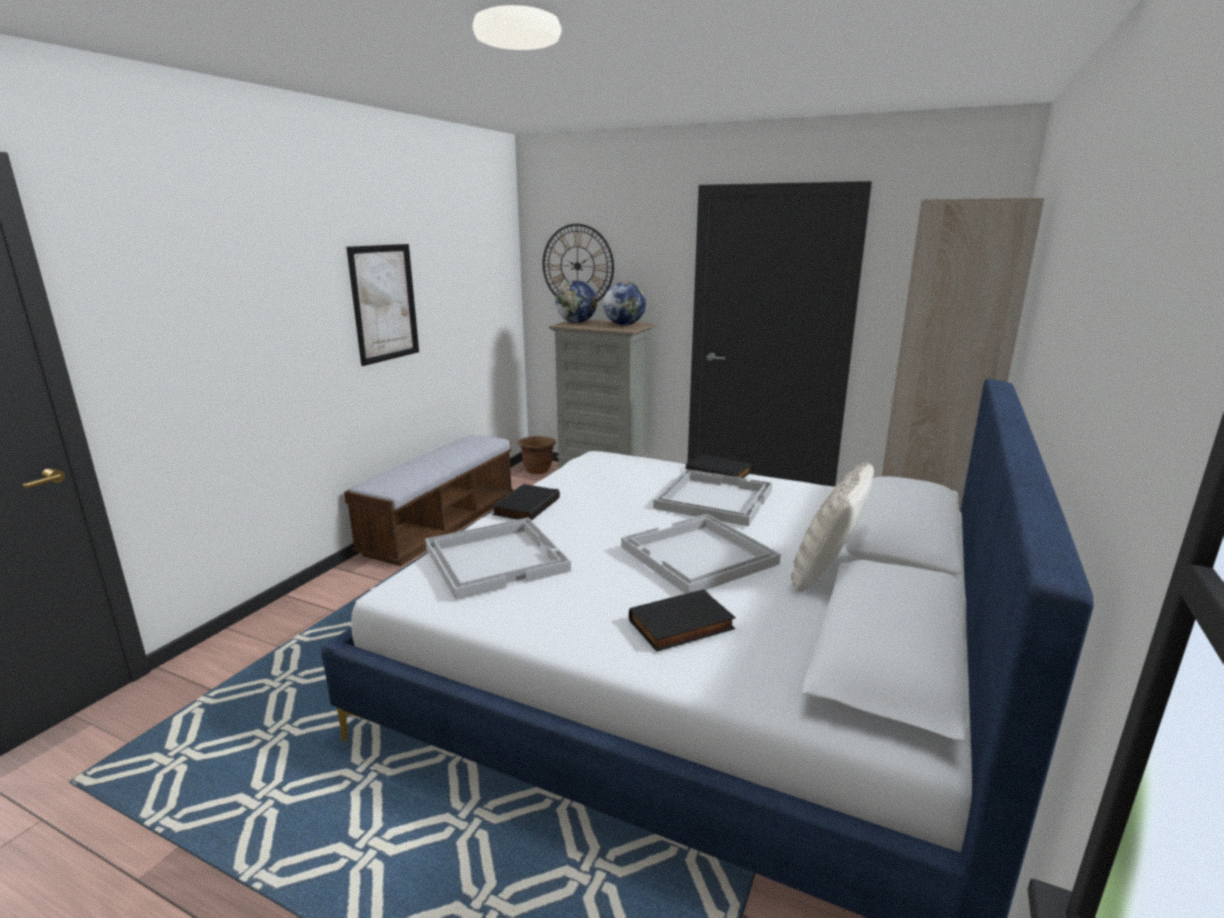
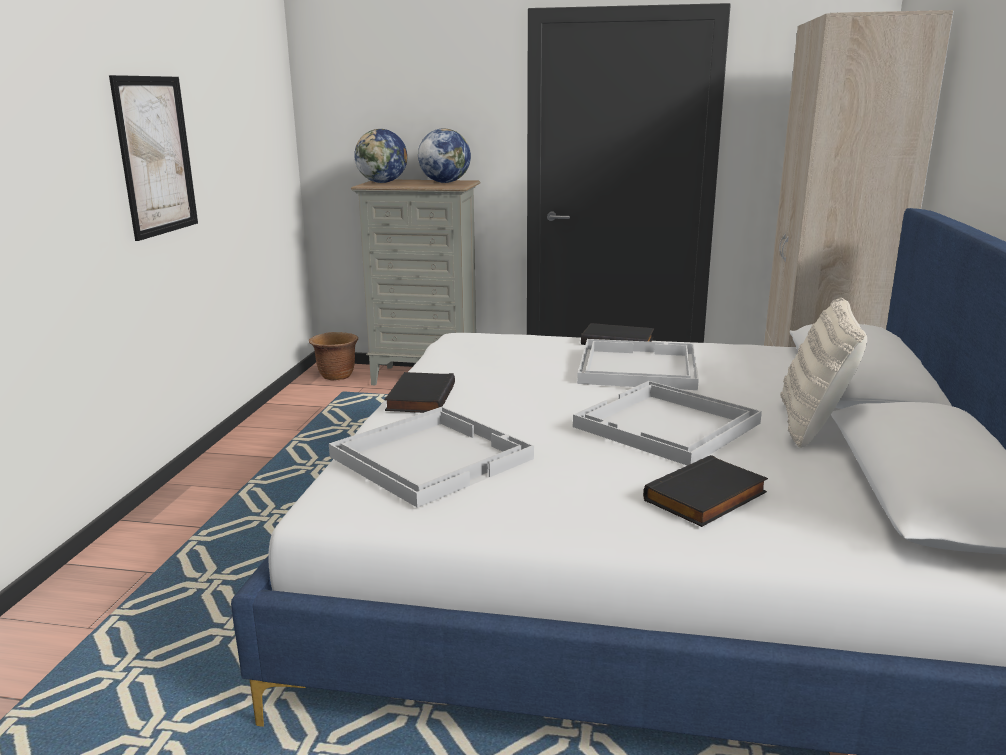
camera: 15 degrees left, 0 degrees up
bench [344,435,513,566] -> none
wall clock [543,224,614,302] -> none

